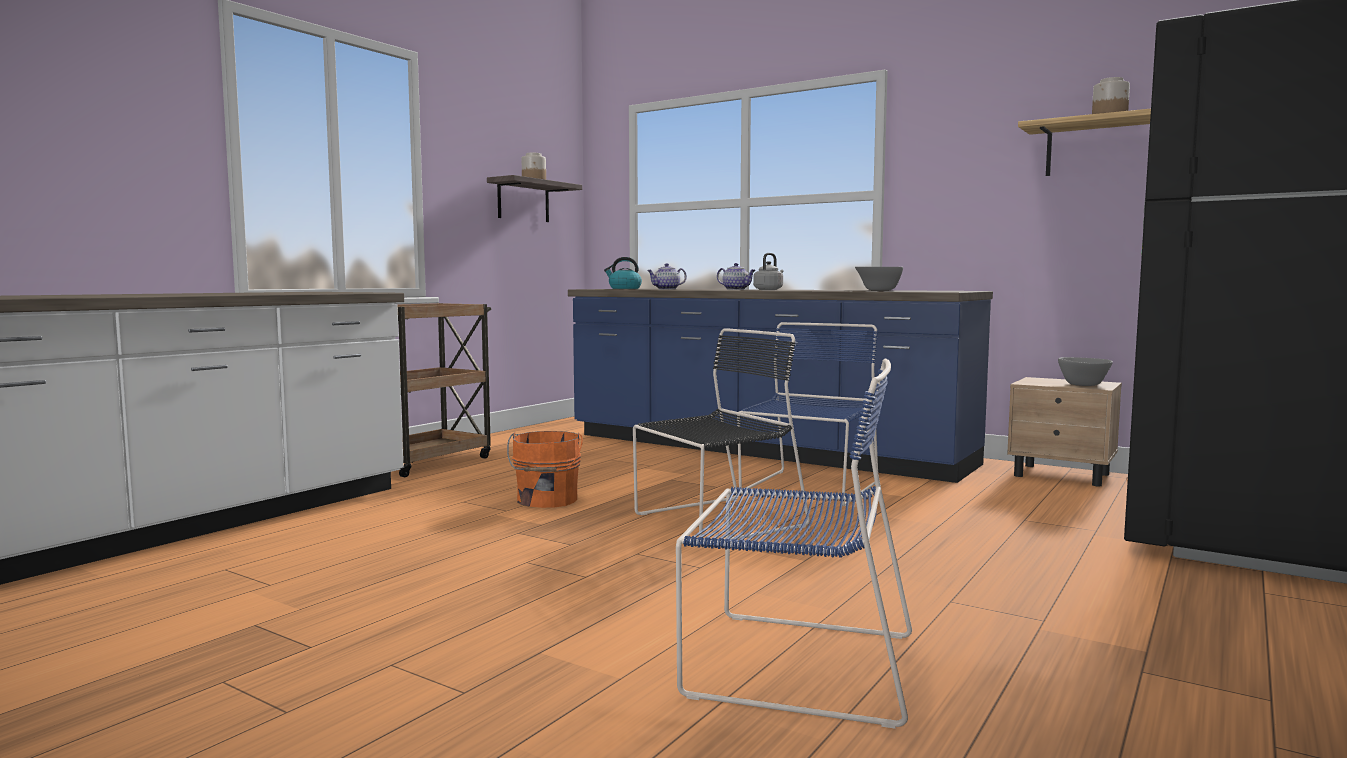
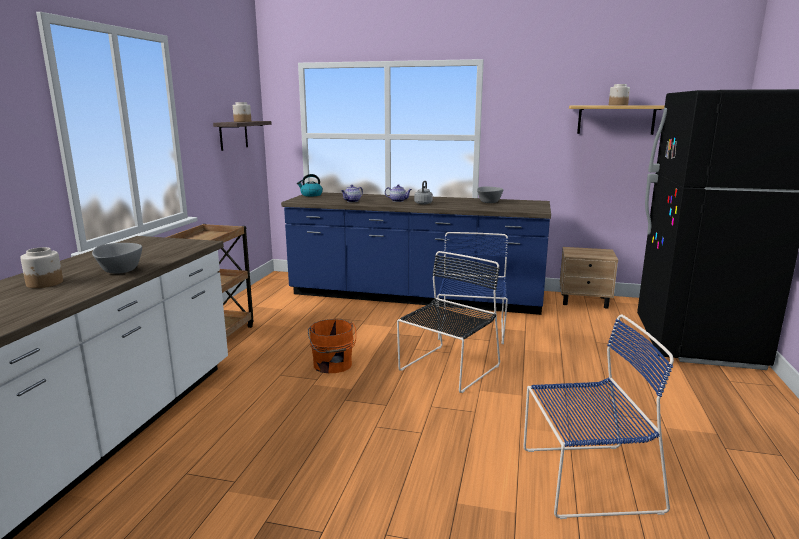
camera: 20 degrees left, 10 degrees up
grey bowl [1058,357,1113,386] -> grey bowl moved to [92,243,142,274]
none -> jar [20,247,63,288]

